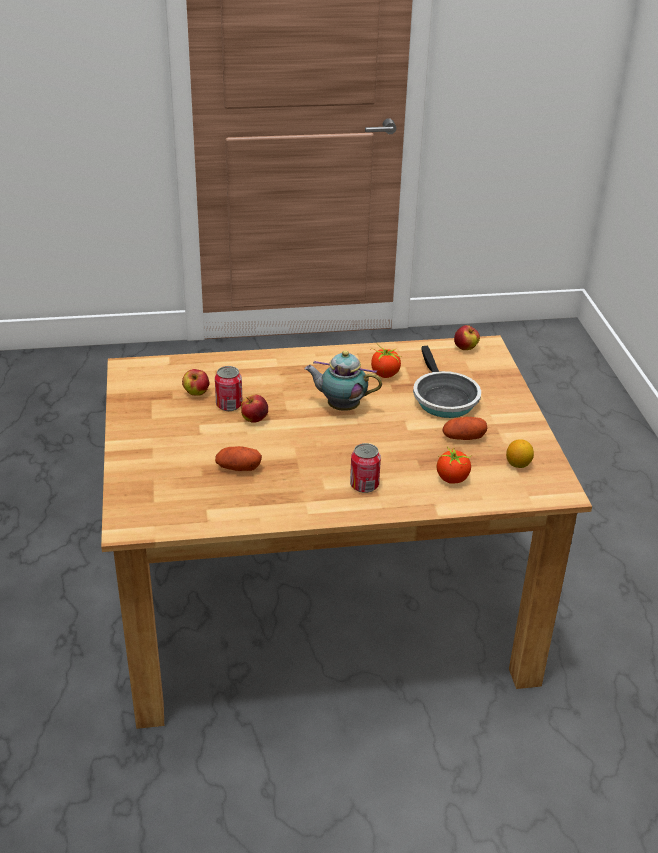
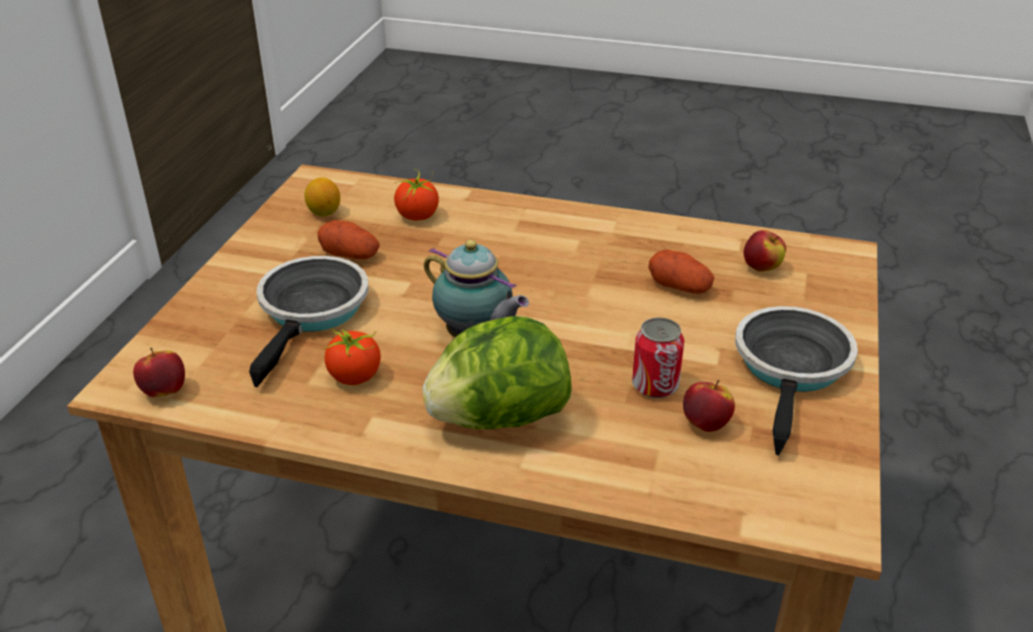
camera: 155 degrees left, 0 degrees up
apple [241,395,268,423] -> apple moved to [743,230,786,272]
can [350,443,381,493] -> none
none -> lettuce [423,316,572,429]
none -> frying pan [735,306,858,455]

